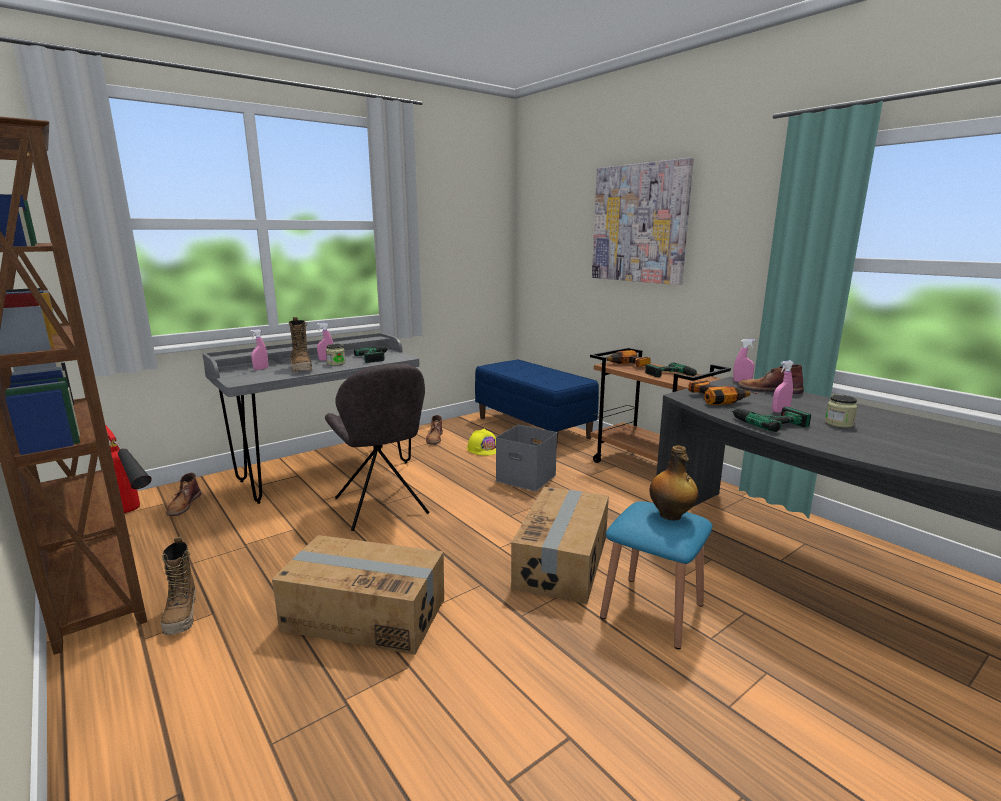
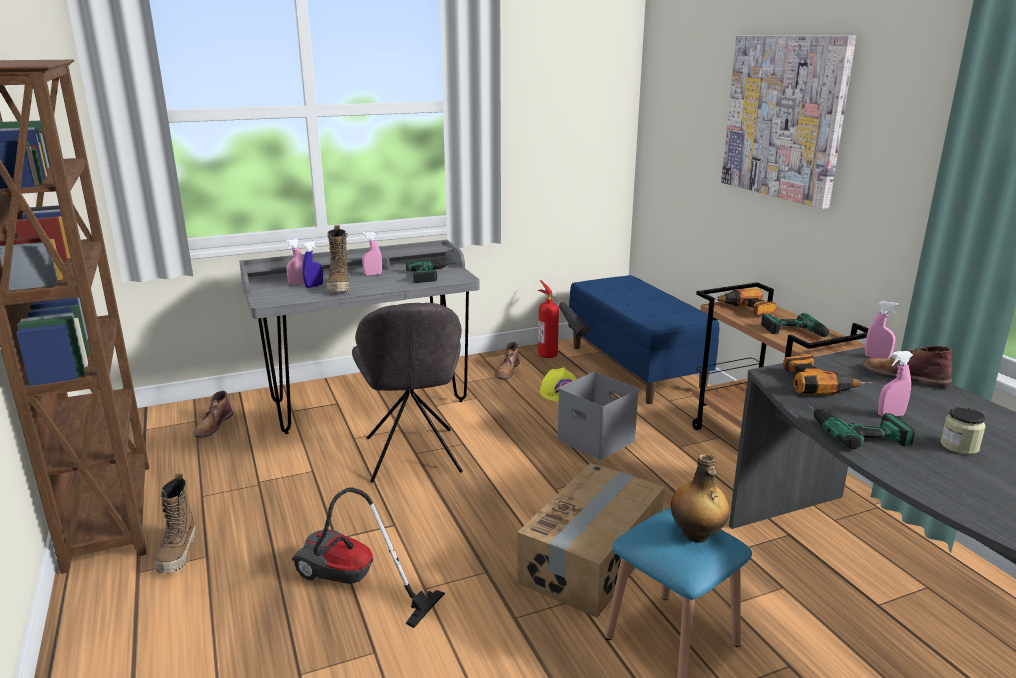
camera: 15 degrees right, 5 degrees up
fire extinguisher [105,425,152,513] -> fire extinguisher moved to [537,280,590,358]
cardboard box [272,535,444,655] -> vacuum cleaner [292,487,445,628]
jar [326,344,345,366] -> none
none -> blue spray bottle [302,240,323,288]

